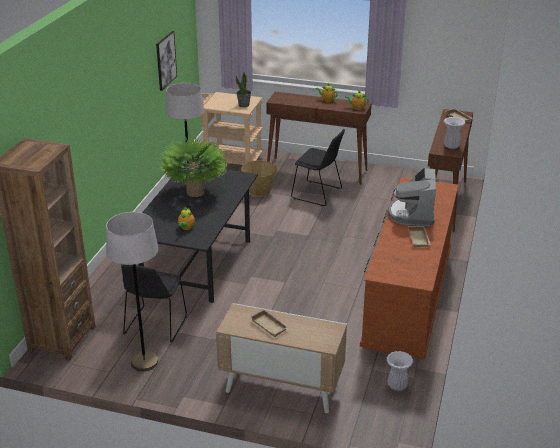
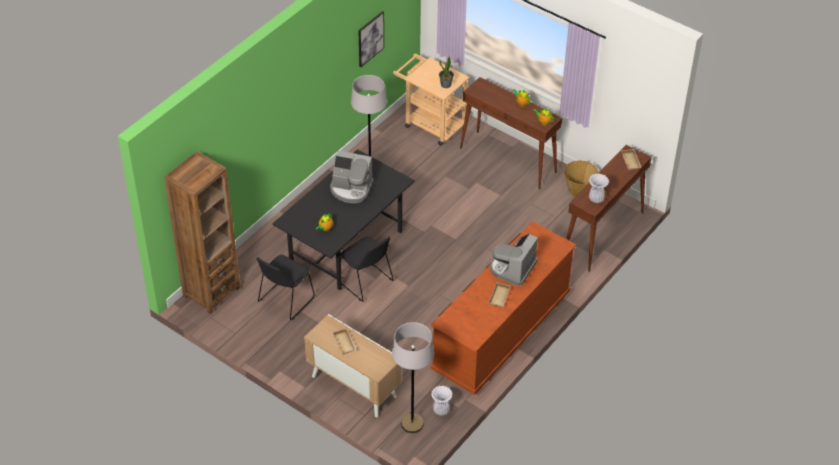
camera: 20 degrees right, 15 degrees up
grey floor lamp [106,212,158,371] -> grey floor lamp moved to [392,322,434,433]
potted plant [158,136,229,197] -> coffee machine [330,151,373,203]
basket [241,160,277,196] -> basket moved to [563,161,598,197]
black chair [291,129,345,206] -> black chair moved to [340,236,394,302]

